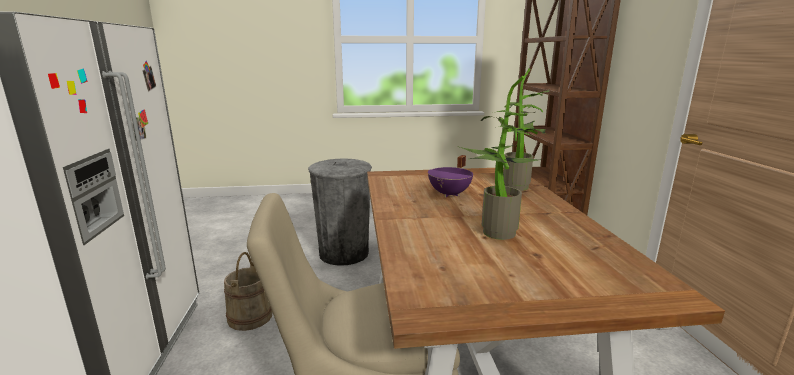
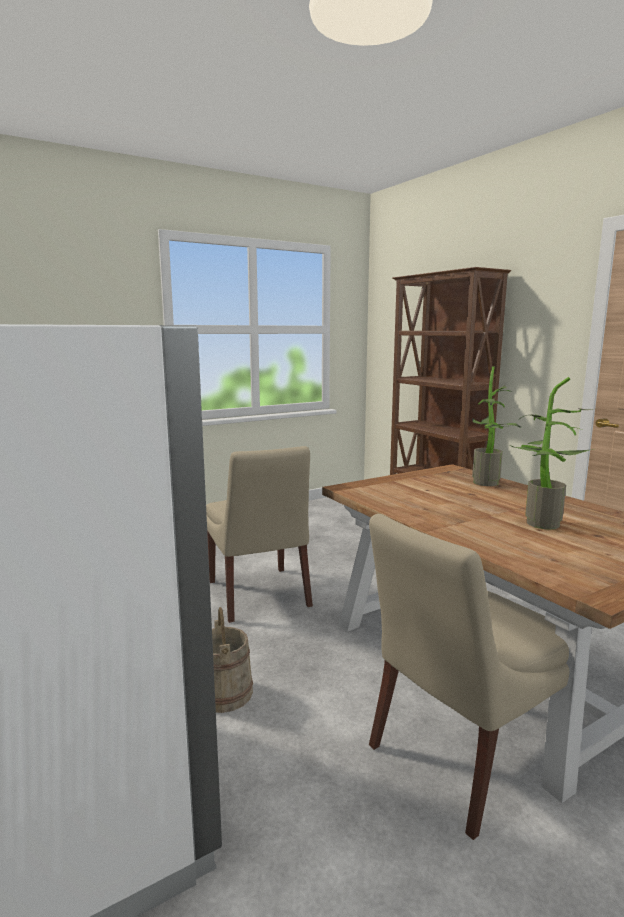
camera: 25 degrees left, 5 degrees down
grey trash can [308,158,372,266] -> beige chair [206,446,313,623]
purple cooking pot [428,155,473,197] -> none

